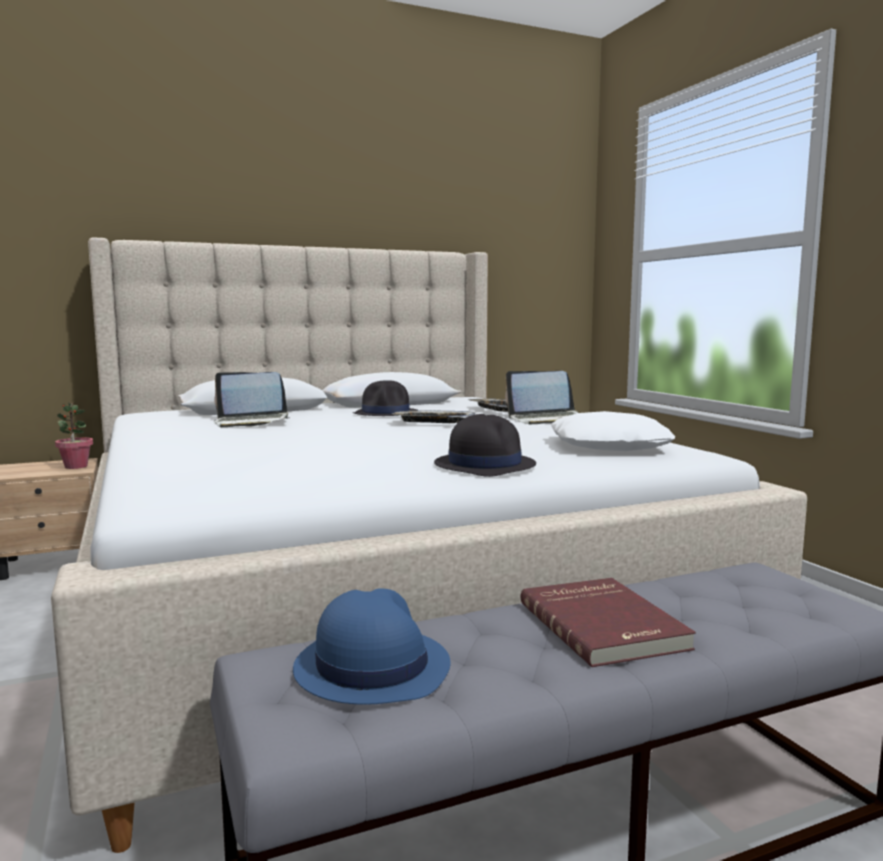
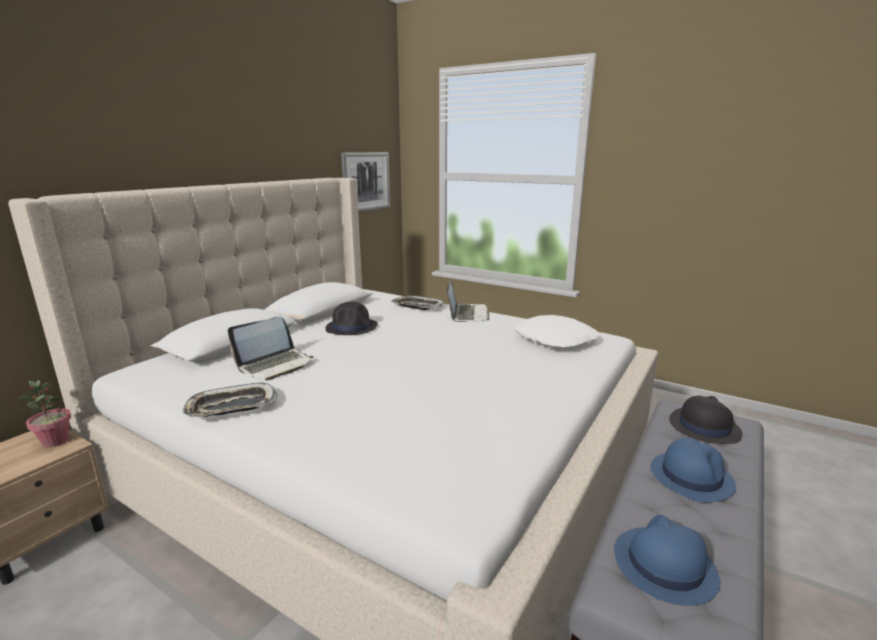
camera: 35 degrees left, 10 degrees up
tray [392,410,475,423] -> tray moved to [182,382,277,417]
black hat [434,414,536,477] -> black hat moved to [669,396,742,444]
laptop [505,371,578,424] -> laptop turned 45 degrees counterclockwise [447,280,489,322]
red book [521,578,696,667] -> blue hat [651,438,736,503]
none -> picture [341,152,390,212]

